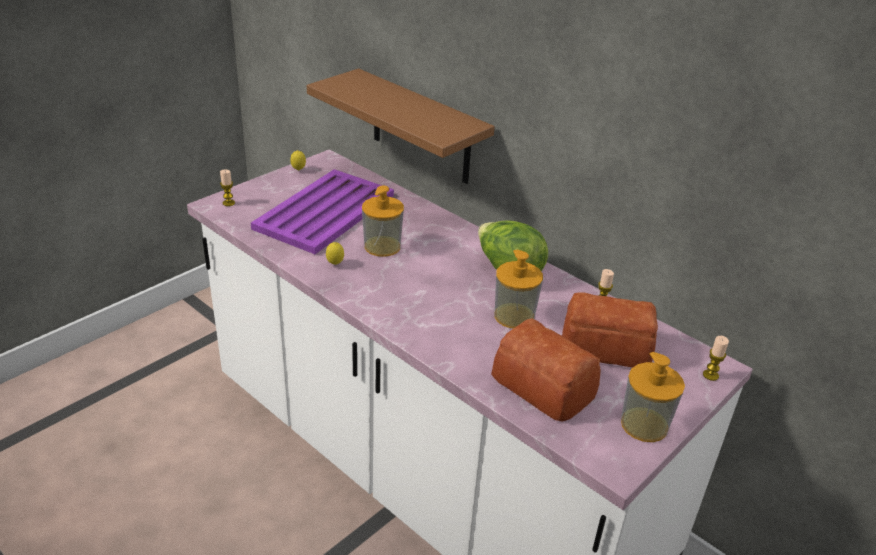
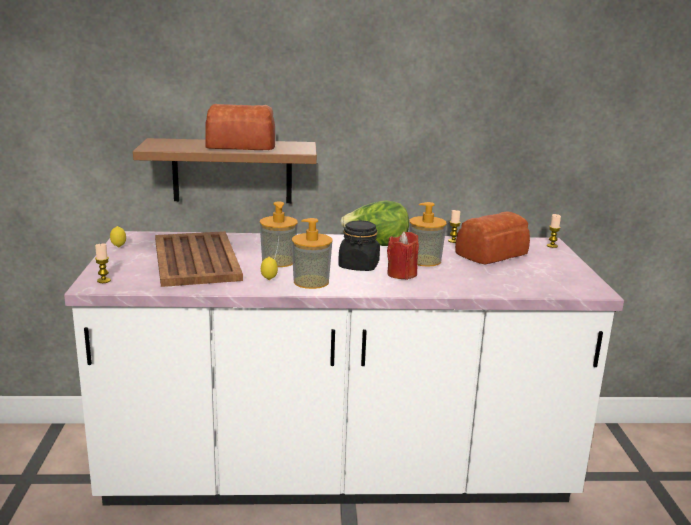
camera: 45 degrees left, 15 degrees down
purple tray [251,169,394,254] -> brown tray [155,231,243,287]
bread [491,318,601,422] -> bread moved to [205,104,275,150]
soap dispenser [621,352,685,442] -> soap dispenser moved to [292,218,332,289]
none -> black jar [338,220,380,271]
none -> red candle [387,231,419,280]

